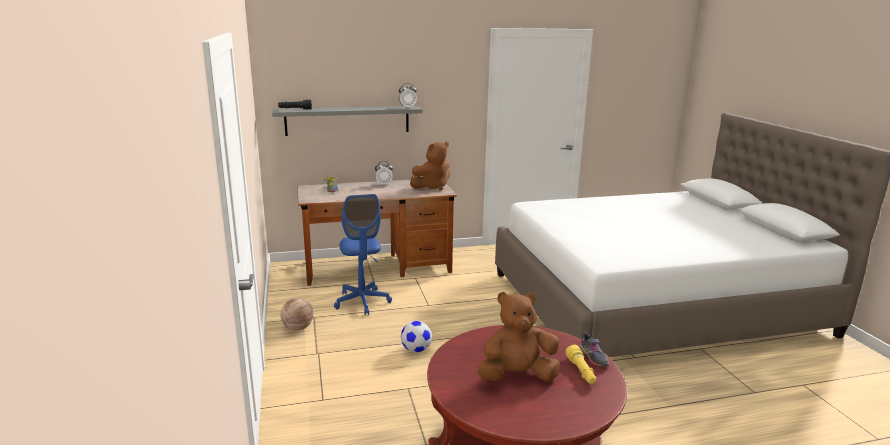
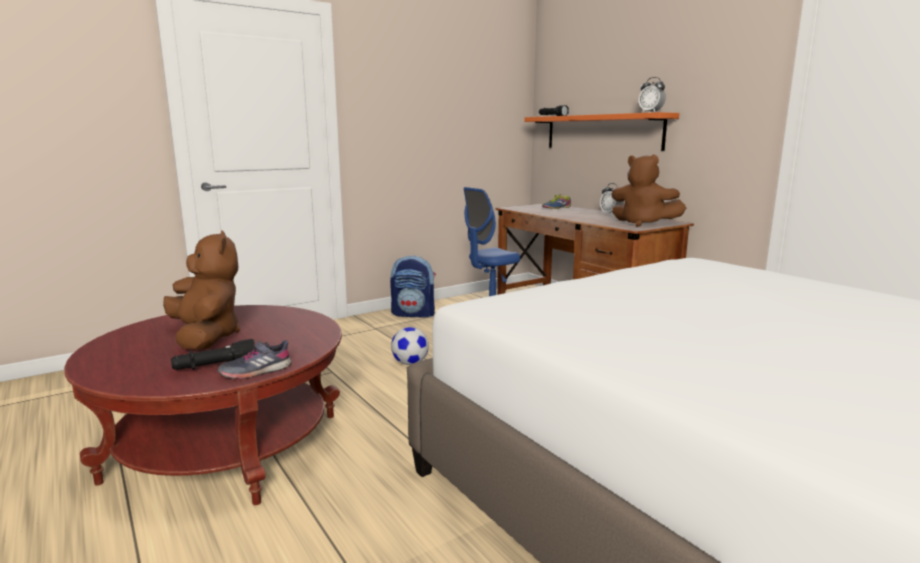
camera: 70 degrees right, 5 degrees down
grey shelf [272,106,422,136] -> orange shelf [524,112,679,151]
basketball [281,298,314,331] -> backpack [390,256,436,318]
yellow flashlight [566,345,596,384] -> black flashlight [171,339,255,370]

